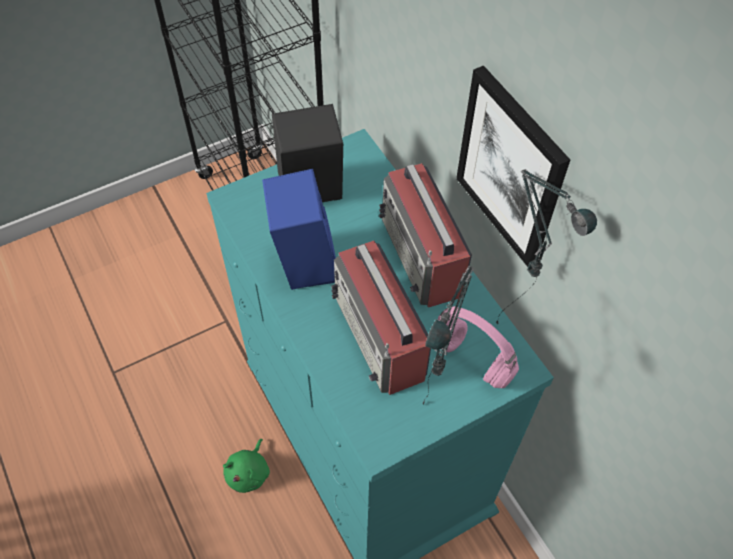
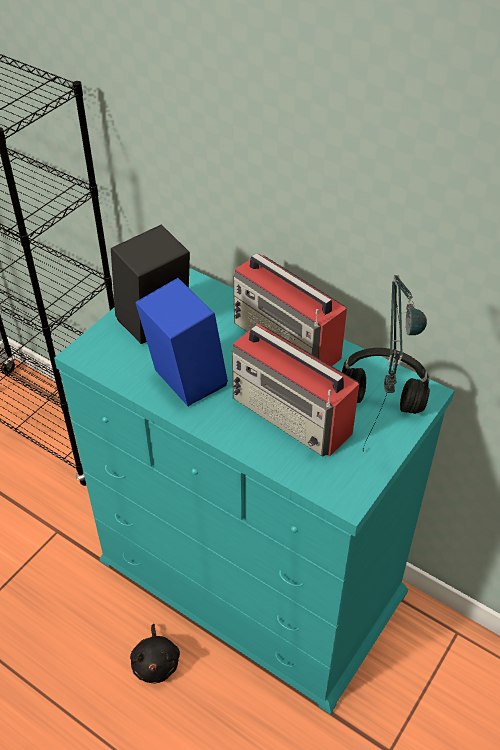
camera: 25 degrees left, 10 degrees down
green plush toy [223,439,270,493] -> black plush toy [130,624,180,684]
pink headphones [438,306,519,388] -> black headphones [342,348,430,414]
picture [456,66,570,267] -> none
table lamp [496,169,597,325] -> none

